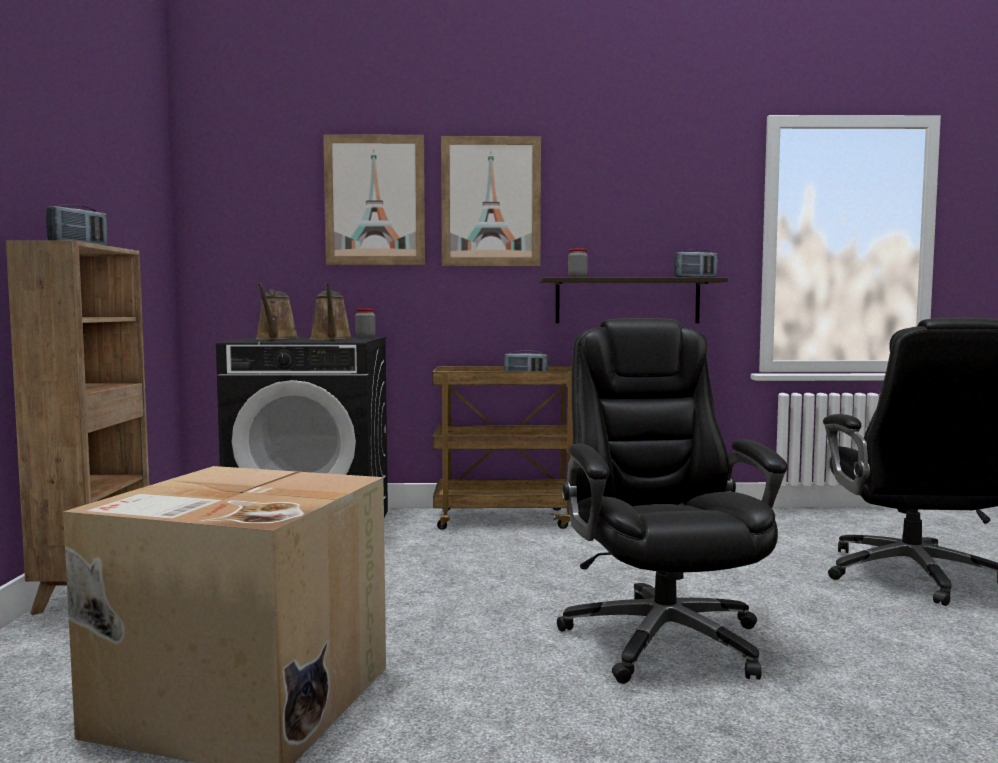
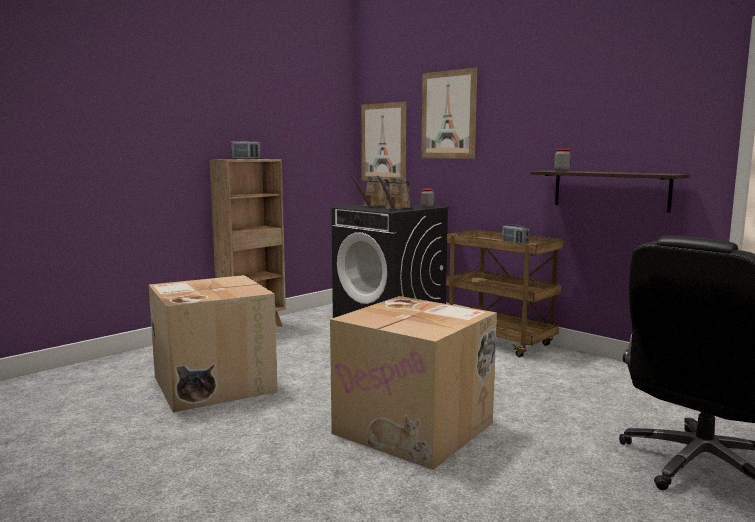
camera: 45 degrees right, 5 degrees up
picture [441,136,541,266] -> picture moved to [361,102,406,182]
black office chair [557,318,788,684] -> cardboard box [330,296,497,470]
radio [674,249,717,278] -> none

